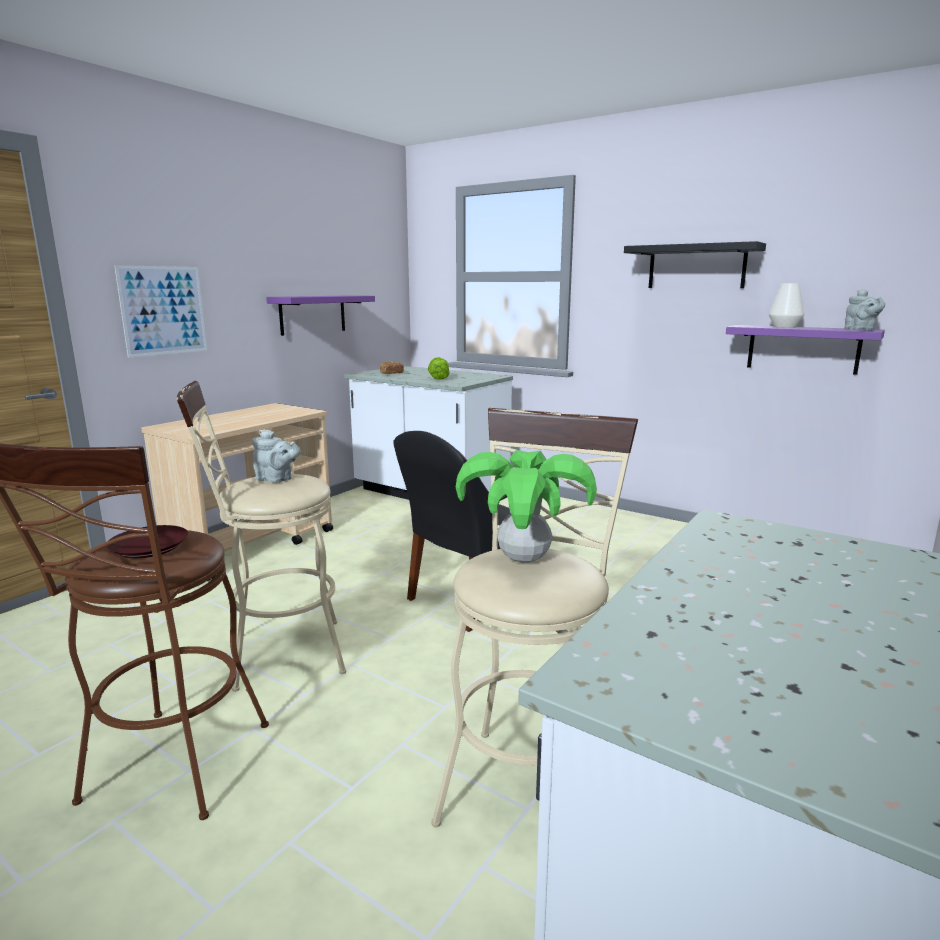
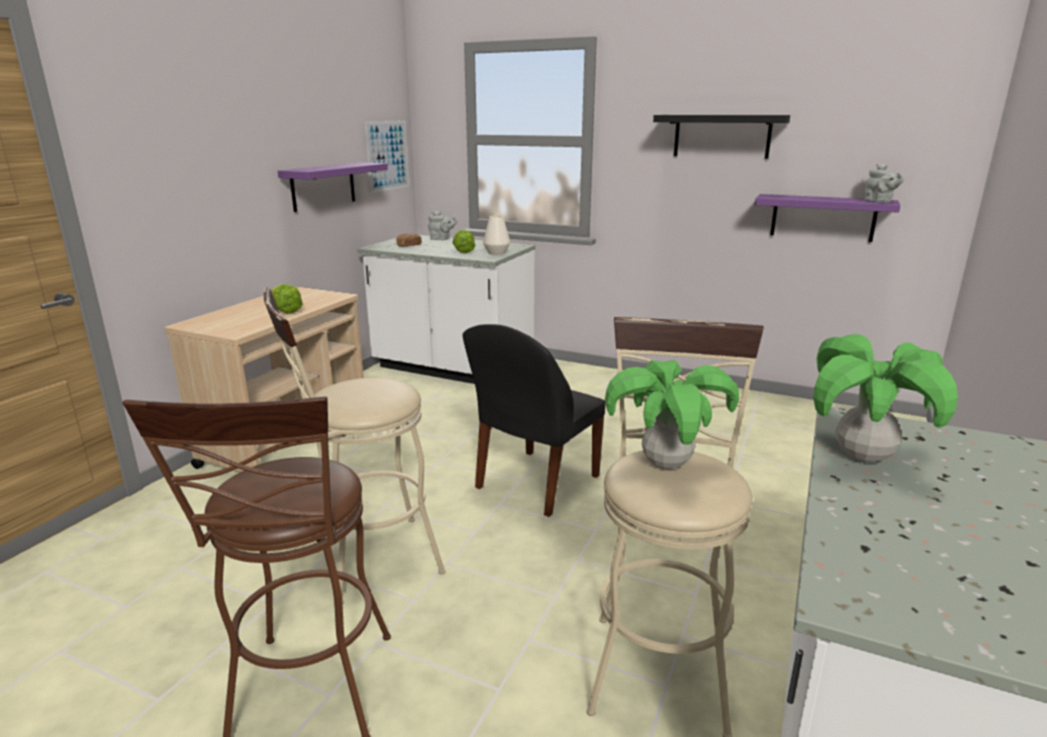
camera: 10 degrees left, 5 degrees up
brown plate [106,525,188,558] -> none
picture [114,265,207,358] -> picture moved to [365,121,409,193]
grey teapot [252,430,301,482] -> grey teapot moved to [428,211,457,240]
white vase [769,283,804,328] -> white vase moved to [483,215,510,255]
none -> lettuce [271,284,303,313]
none -> potted plant [813,334,958,462]

